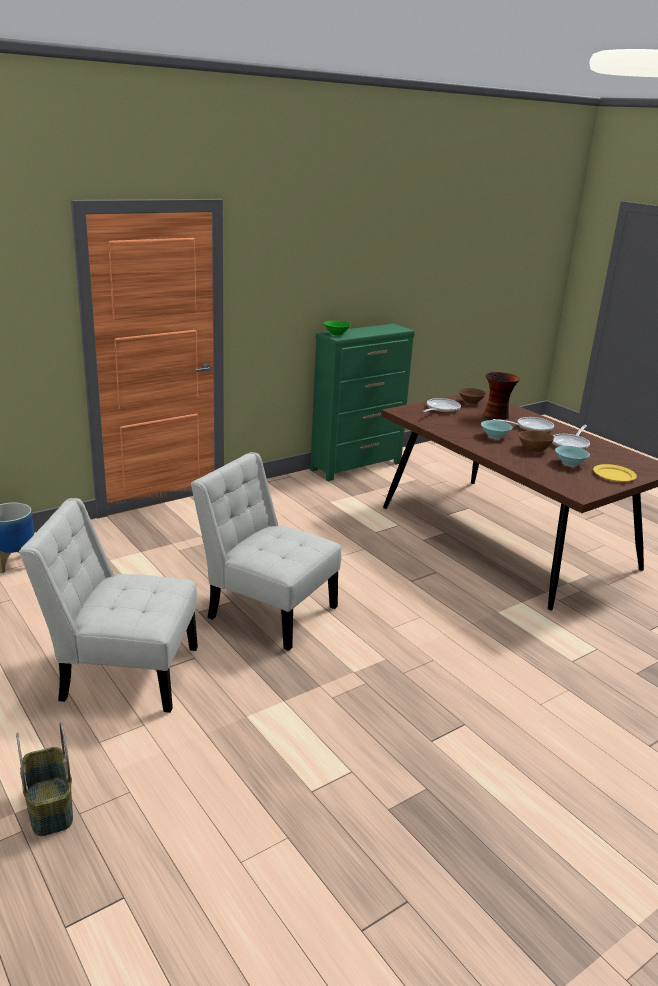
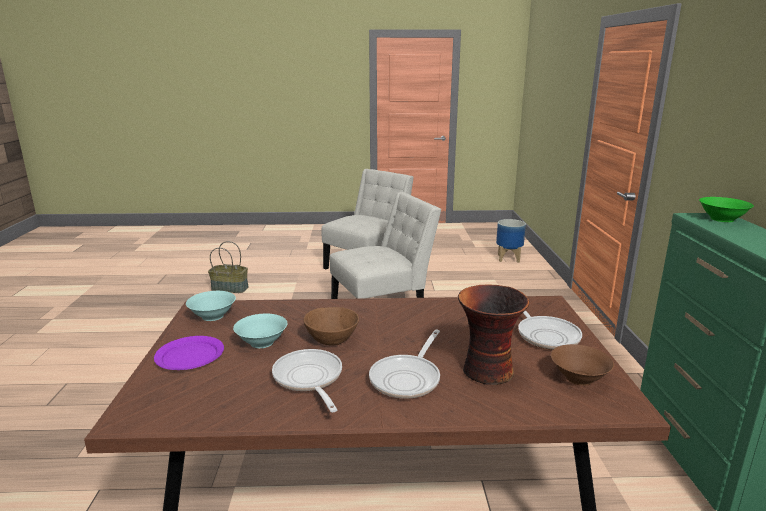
camera: 125 degrees right, 5 degrees down
basket [16,723,73,836] -> basket moved to [208,241,248,293]
turquoise bowl [481,420,513,439] -> turquoise bowl moved to [186,291,236,321]
yellow plate [593,464,637,482] -> purple plate [154,336,224,370]

